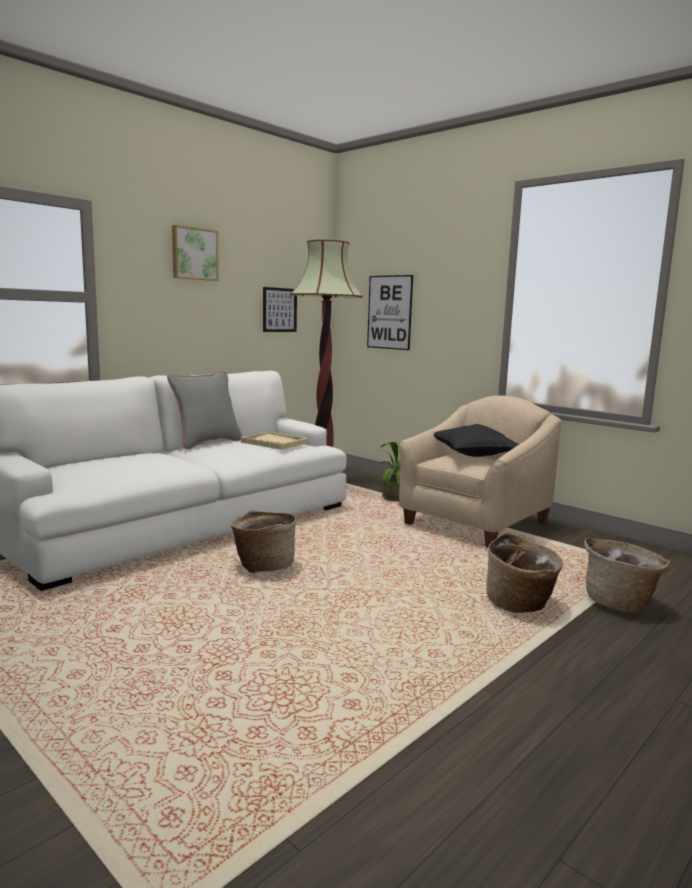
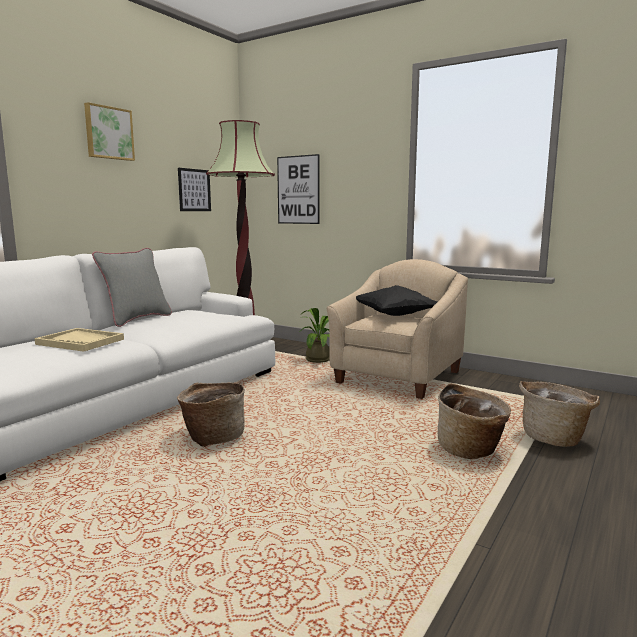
camera: 10 degrees left, 0 degrees up
beige tray [241,432,308,450] -> beige tray moved to [35,328,124,352]

